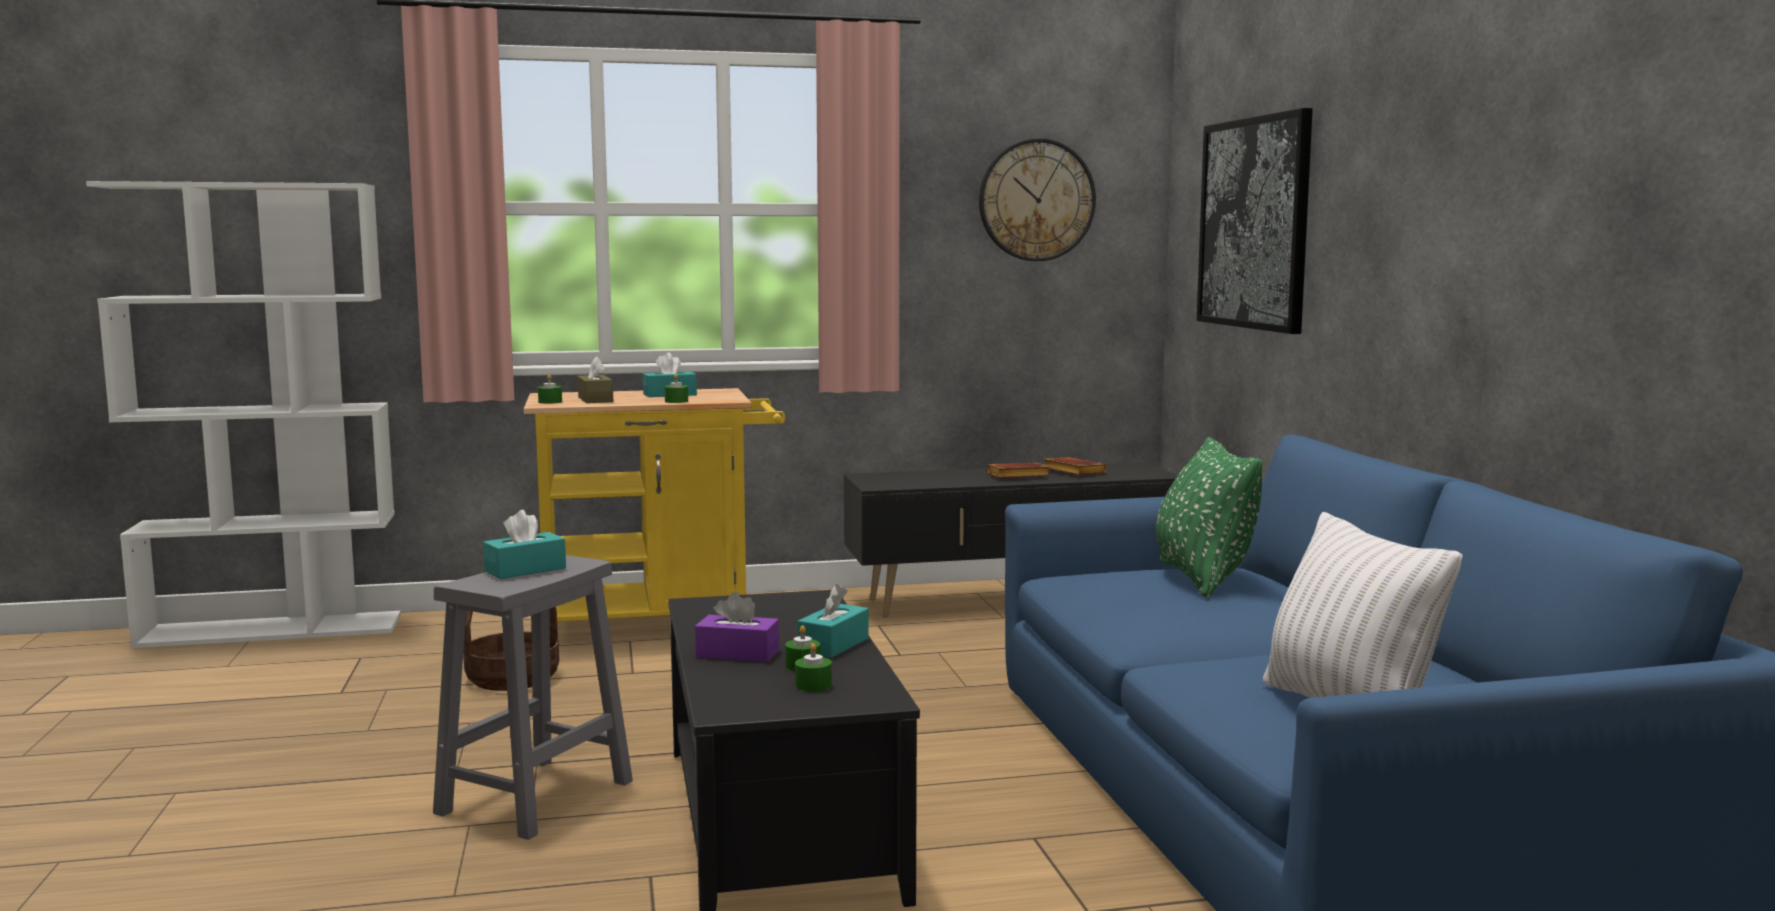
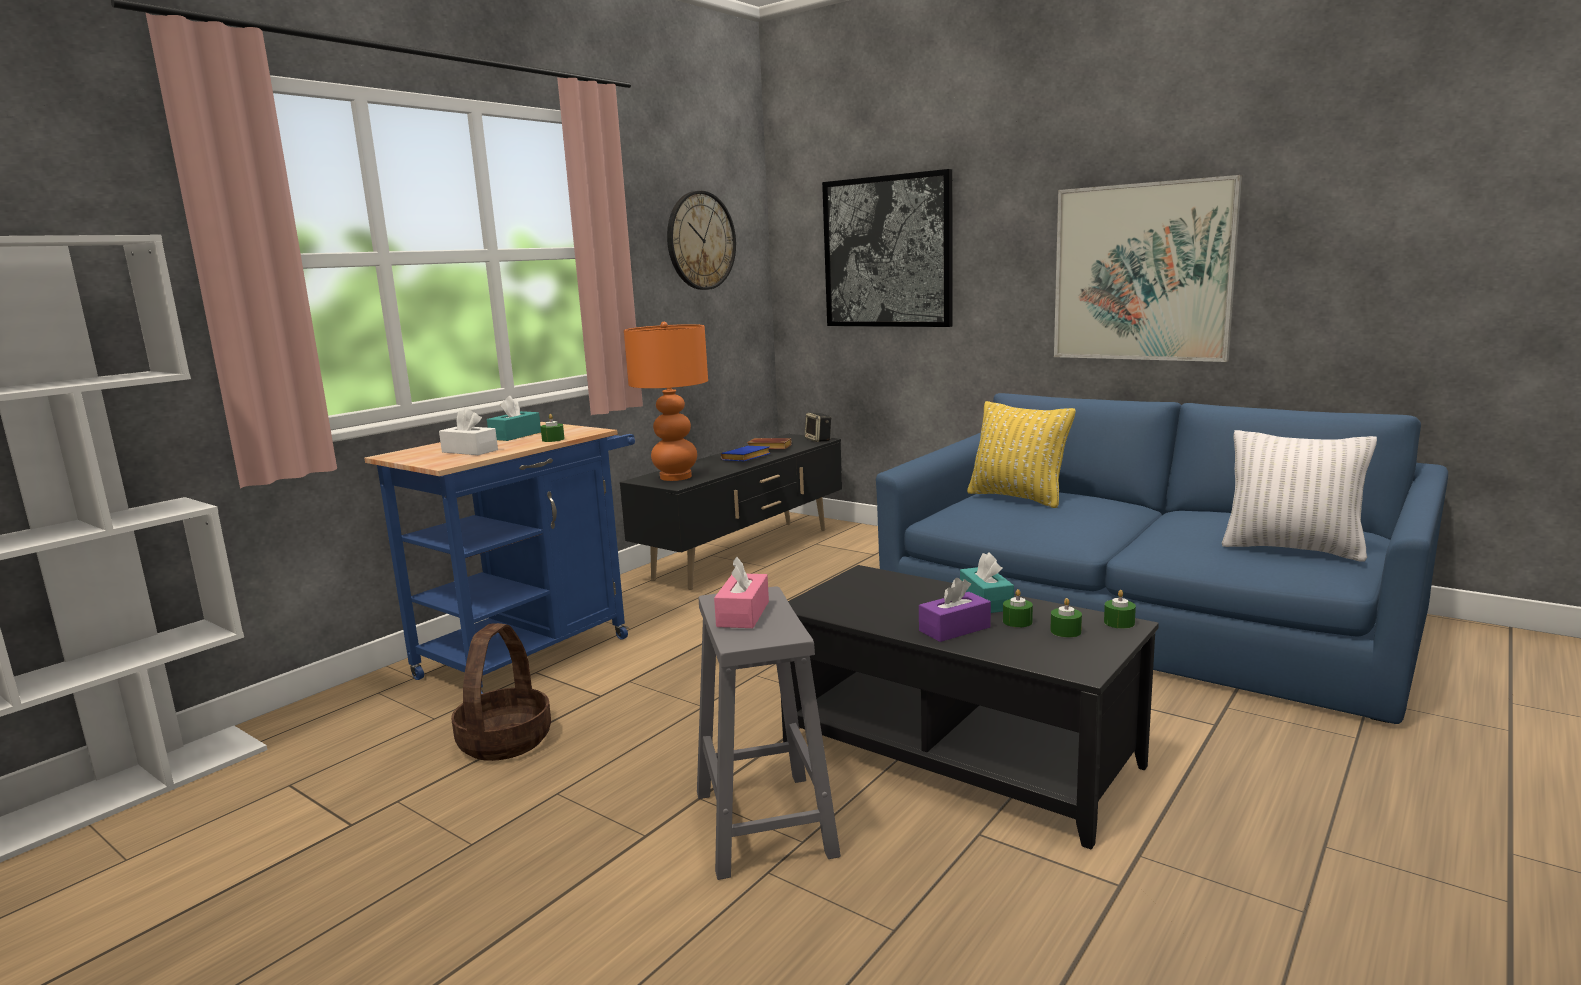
camera: 40 degrees left, 5 degrees up
turquoise tissue box [483,510,566,579] -> pink tissue box [714,557,769,628]
yellow cart [523,388,785,622] -> blue cart [364,422,635,694]
green candle [538,374,562,404] -> green candle moved to [1104,590,1136,629]
brown tissue box [578,356,613,403] -> white tissue box [439,408,498,455]
brown book [988,463,1049,478] -> blue book [721,446,770,461]
green pillow [1156,437,1262,598] -> yellow pillow [967,401,1076,508]
none -> orange table lamp [624,322,708,481]
none -> speaker [805,413,831,442]
none -> picture [1054,175,1242,362]

